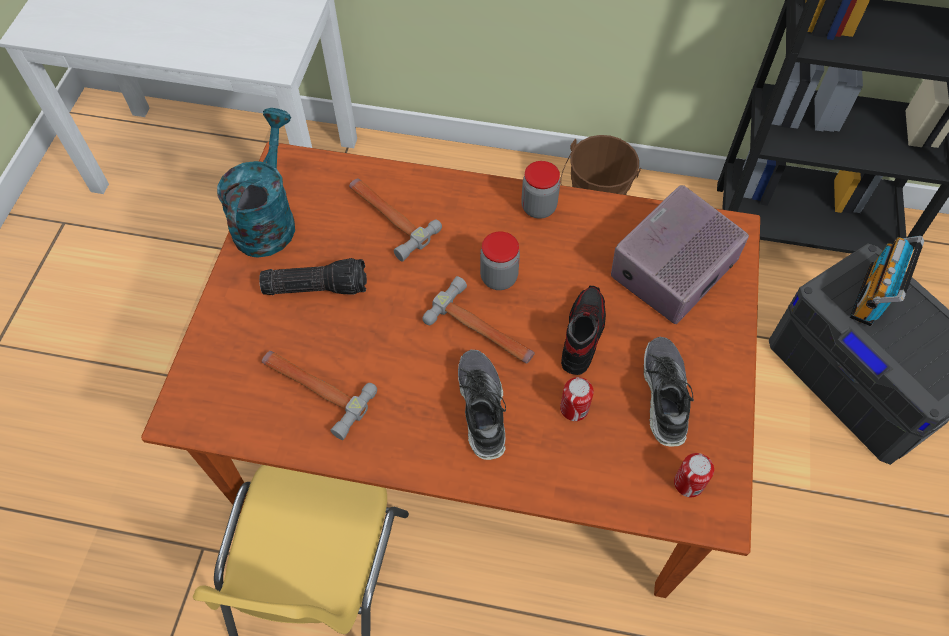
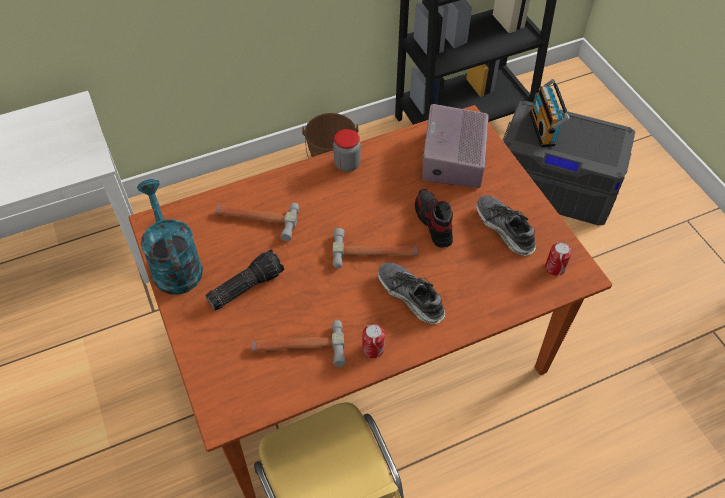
camera: 35 degrees left, 5 degrees down
jar [480,231,520,290] -> none
can [560,377,594,421] -> can moved to [362,324,385,358]

